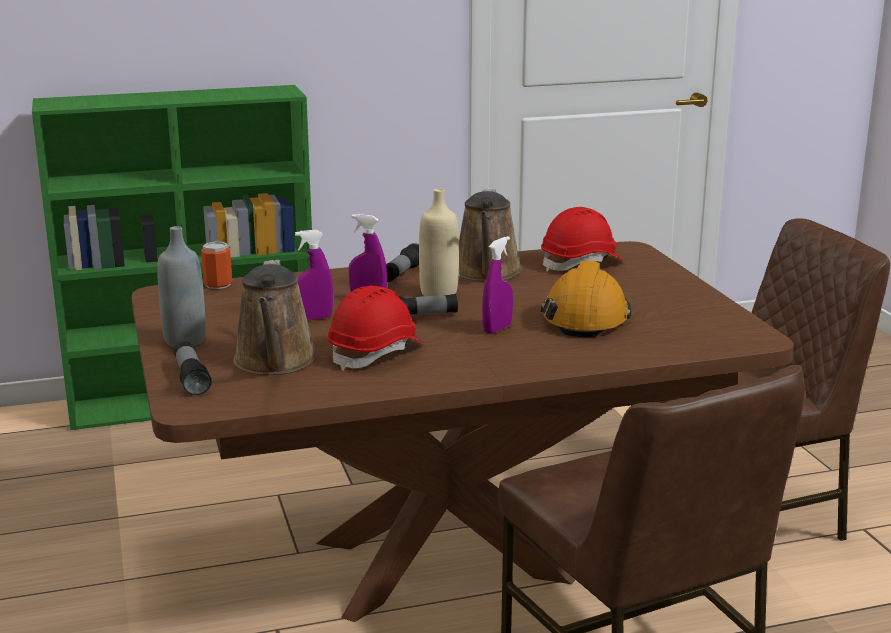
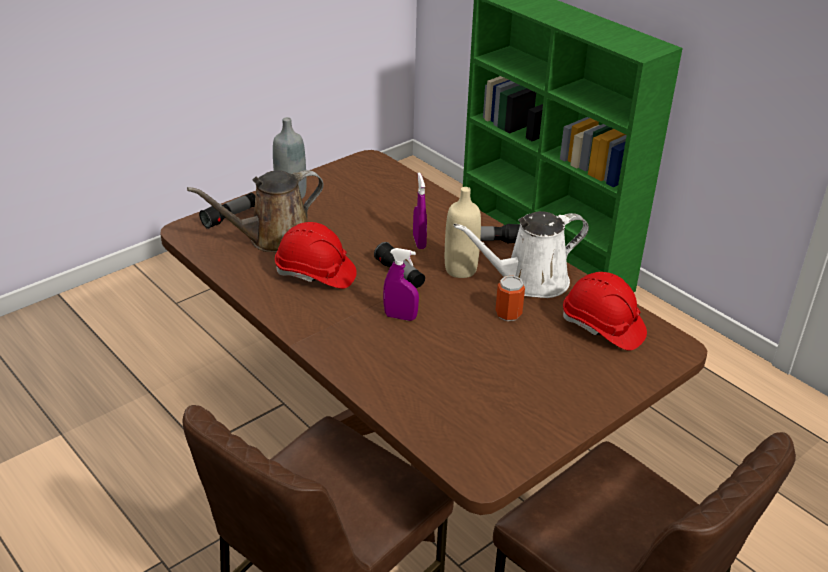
camera: 65 degrees right, 15 degrees up
can [201,241,232,289] -> can moved to [496,276,525,321]
purple spray bottle [295,230,333,320] -> none
brown watering can [459,189,522,282] -> white watering can [453,211,589,298]
orange hard hat [541,261,631,337] -> none

